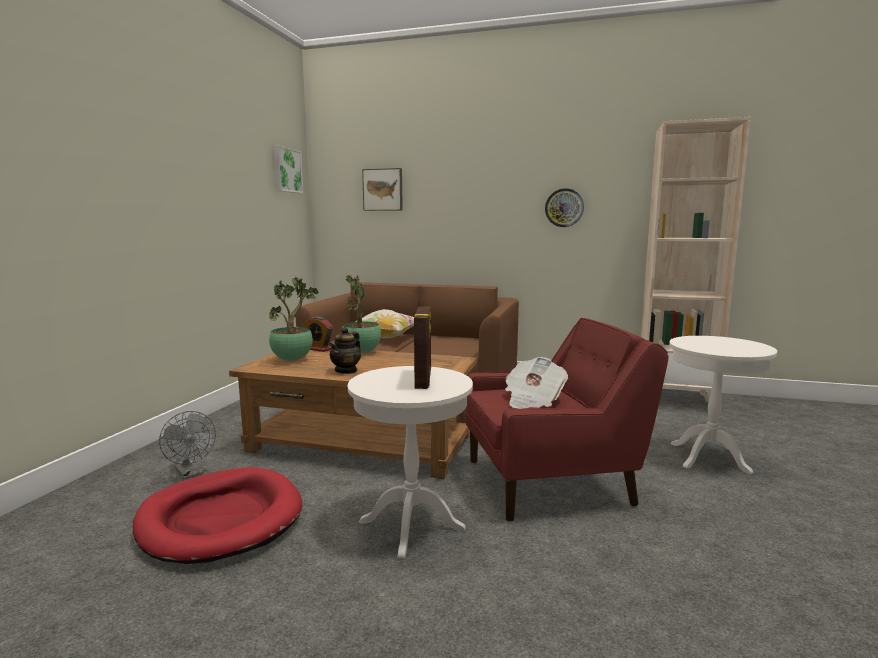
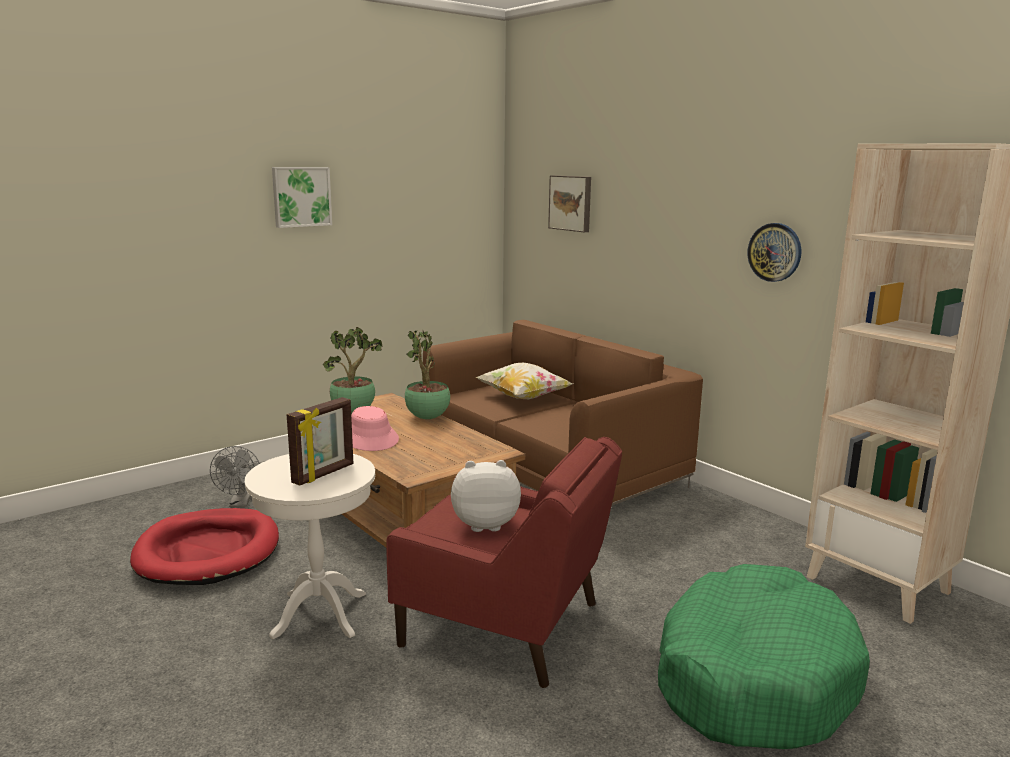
camera: 35 degrees right, 5 degrees up
picture [274,146,303,193] -> picture moved to [272,167,332,228]
alarm clock [303,316,333,352] -> none
teapot [329,327,361,374] -> pink hat [351,406,399,451]
newspaper [505,357,568,409] -> plush toy [451,460,521,532]
white side table [669,336,777,475] -> green dog bed [658,564,870,749]

